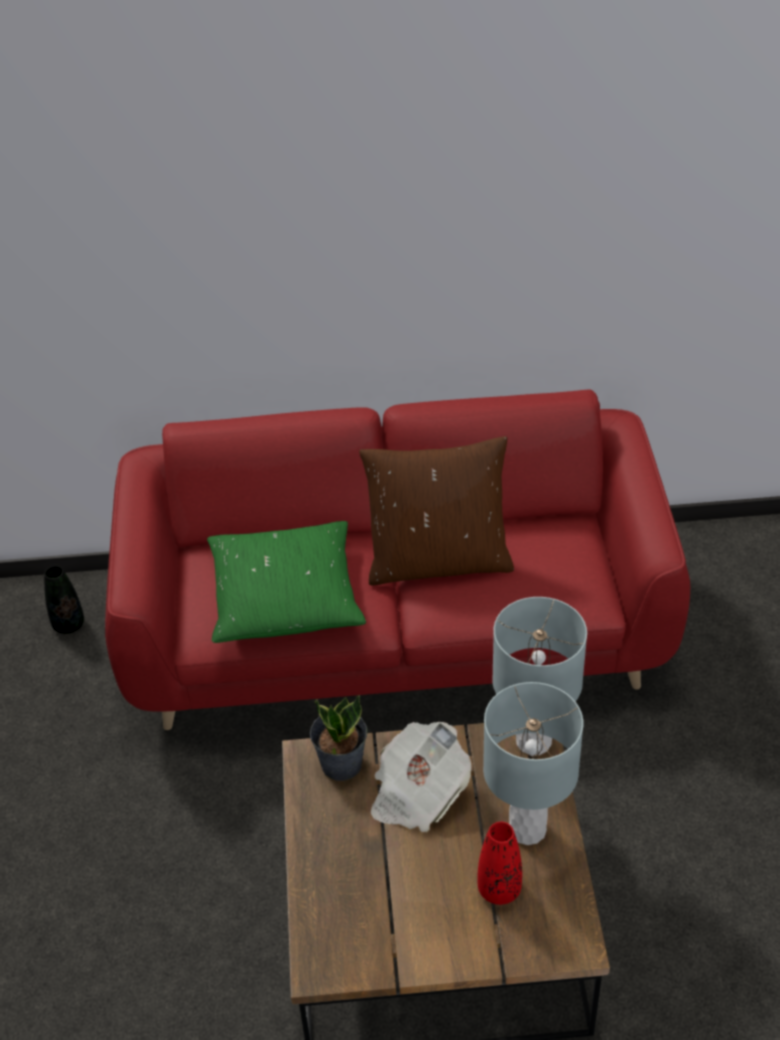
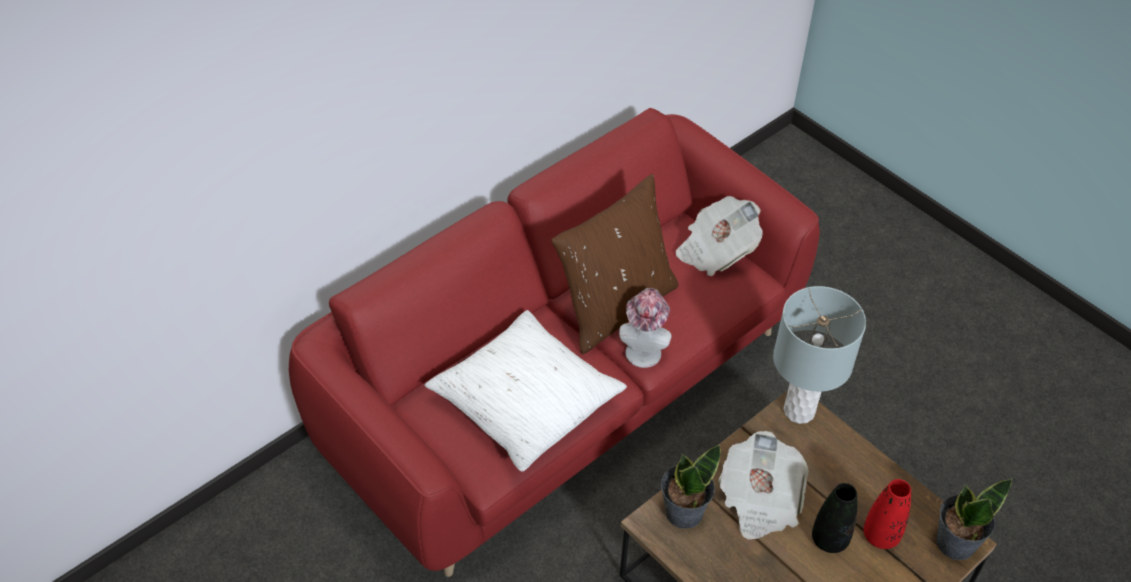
camera: 40 degrees left, 5 degrees up
black vase [44,566,84,634] -> black vase moved to [812,483,857,553]
green pillow [207,521,366,643] -> white pillow [424,310,627,472]
grey table lamp [483,682,583,845] -> none
none -> hat [619,288,672,368]
none -> newspaper [676,196,763,276]
none -> potted plant [937,479,1012,560]

